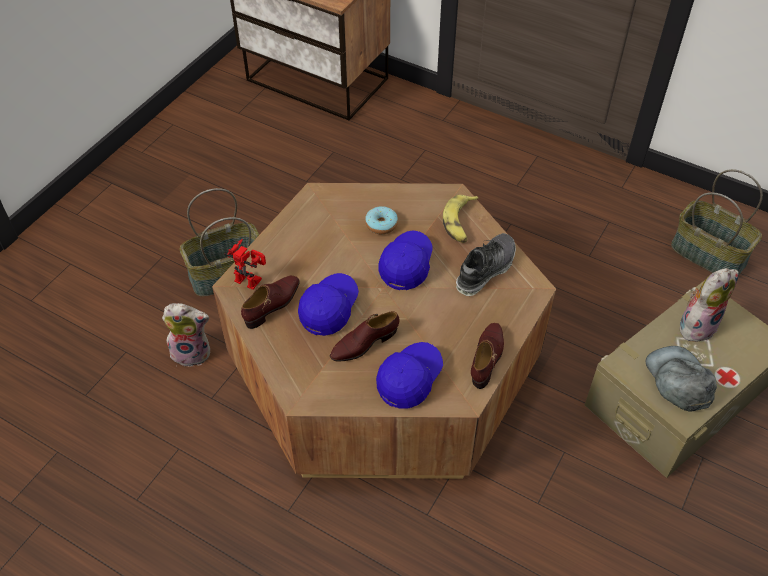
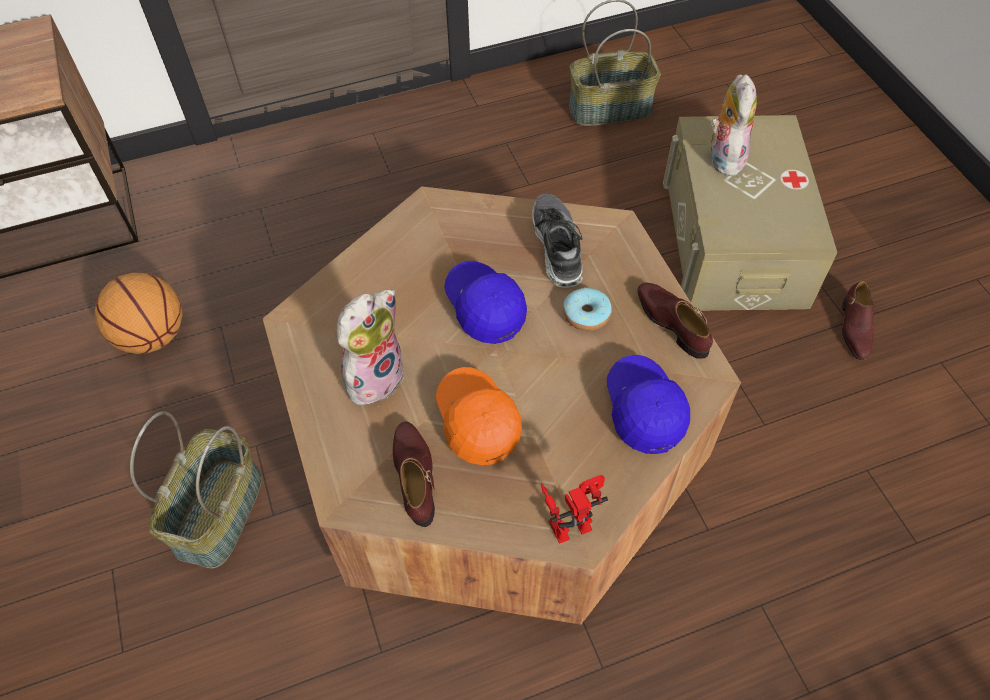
camera: 50 degrees left, 5 degrees up
plush toy [162,303,210,367] -> plush toy moved to [337,290,405,407]
toy robot [224,239,266,290] -> toy robot moved to [541,475,608,544]
blue cap [298,273,359,336] -> orange cap [436,367,522,466]
brown shoe [330,311,399,362] -> brown shoe moved to [842,281,874,360]
donut [365,206,398,234] -> donut moved to [563,288,611,331]
banana [443,195,479,243] -> none
grey cap [646,346,717,412] -> none
none -> basketball [95,273,183,354]

